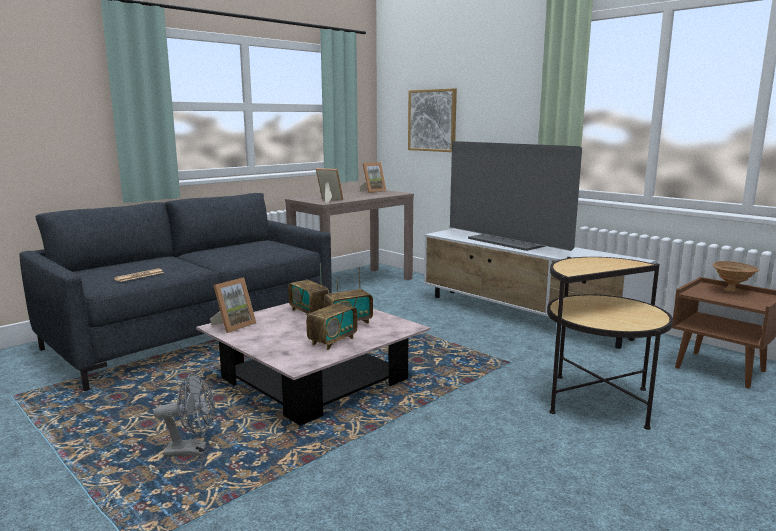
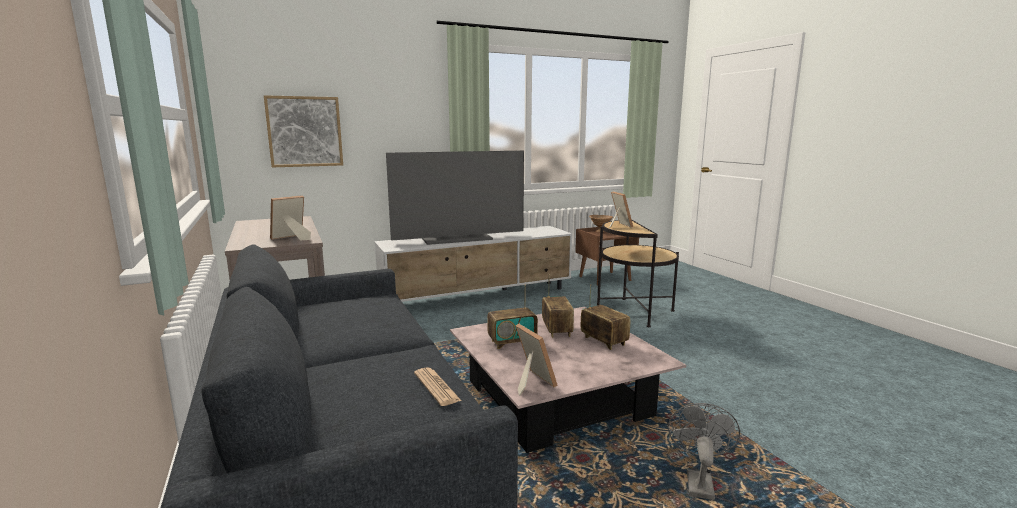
camera: 70 degrees left, 0 degrees up
picture frame [360,162,387,193] -> picture frame moved to [609,191,633,228]

